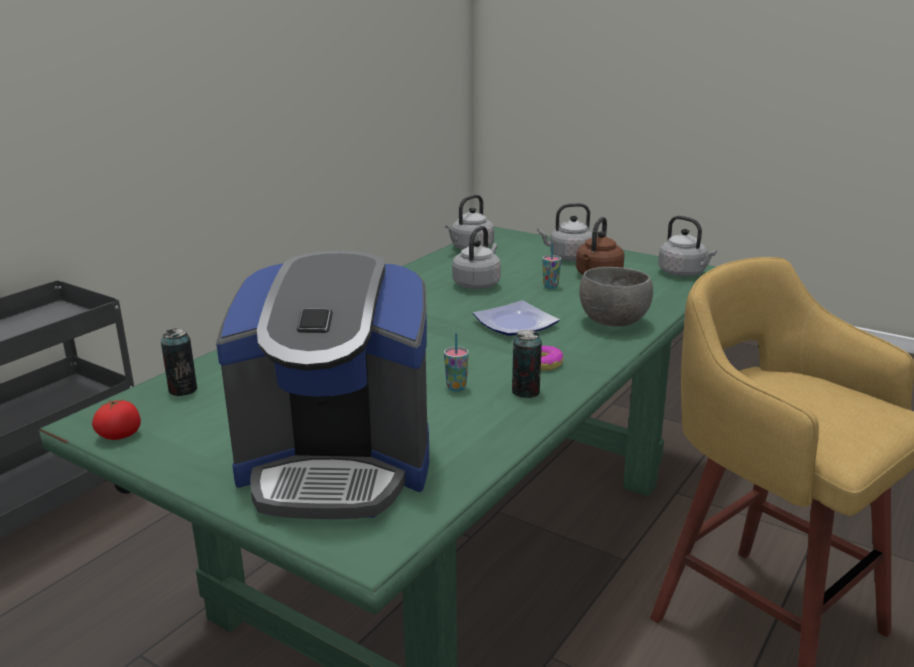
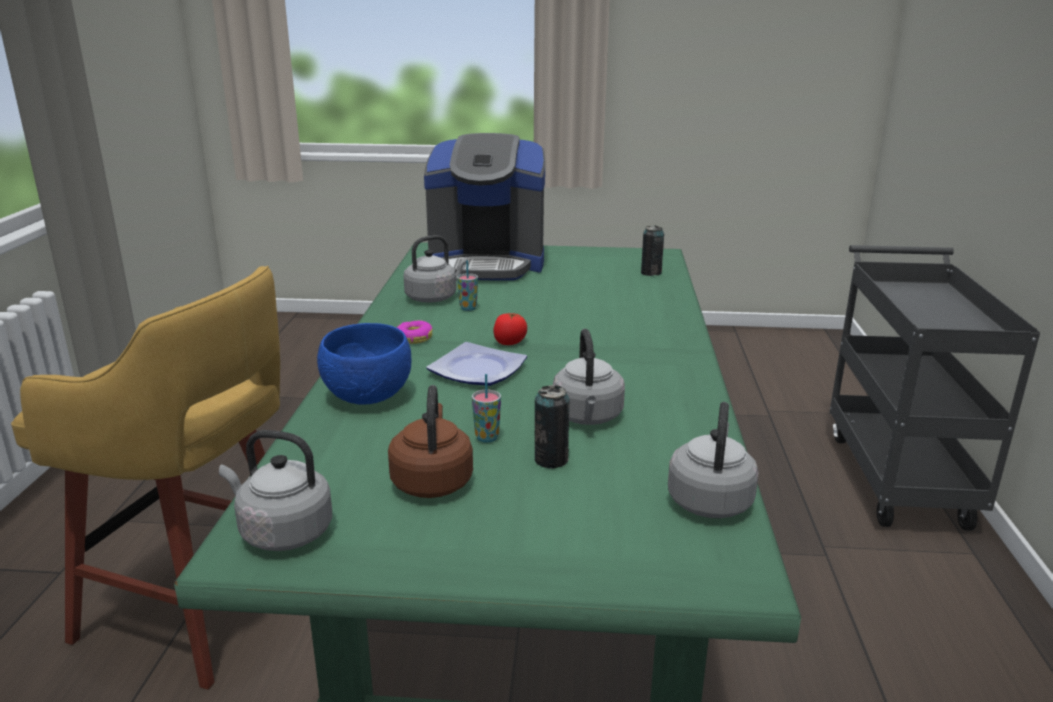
camera: 150 degrees right, 0 degrees up
tomato [92,399,141,440] -> tomato moved to [494,313,527,345]
coffee machine [216,251,429,519] -> coffee machine turned 150 degrees counterclockwise [424,133,545,281]
can [512,330,542,398] -> can moved to [535,385,570,469]
grey kettle [537,203,592,261] -> grey kettle moved to [403,235,468,302]
grey bowl [579,267,653,327] -> blue bowl [317,323,411,405]

